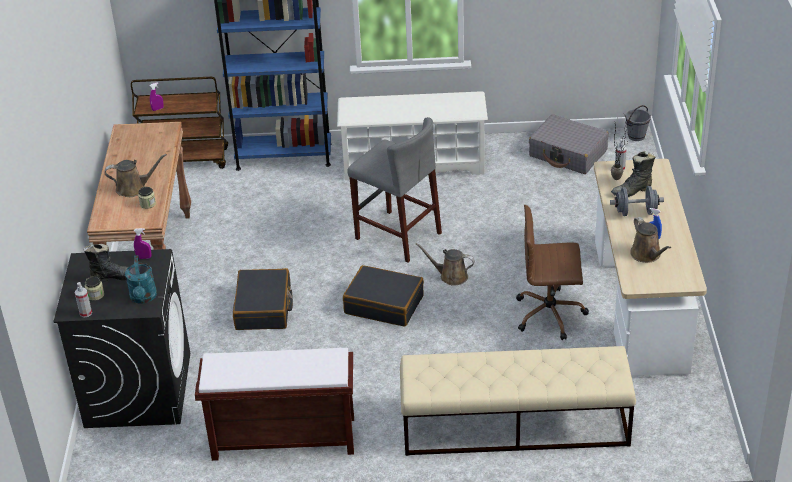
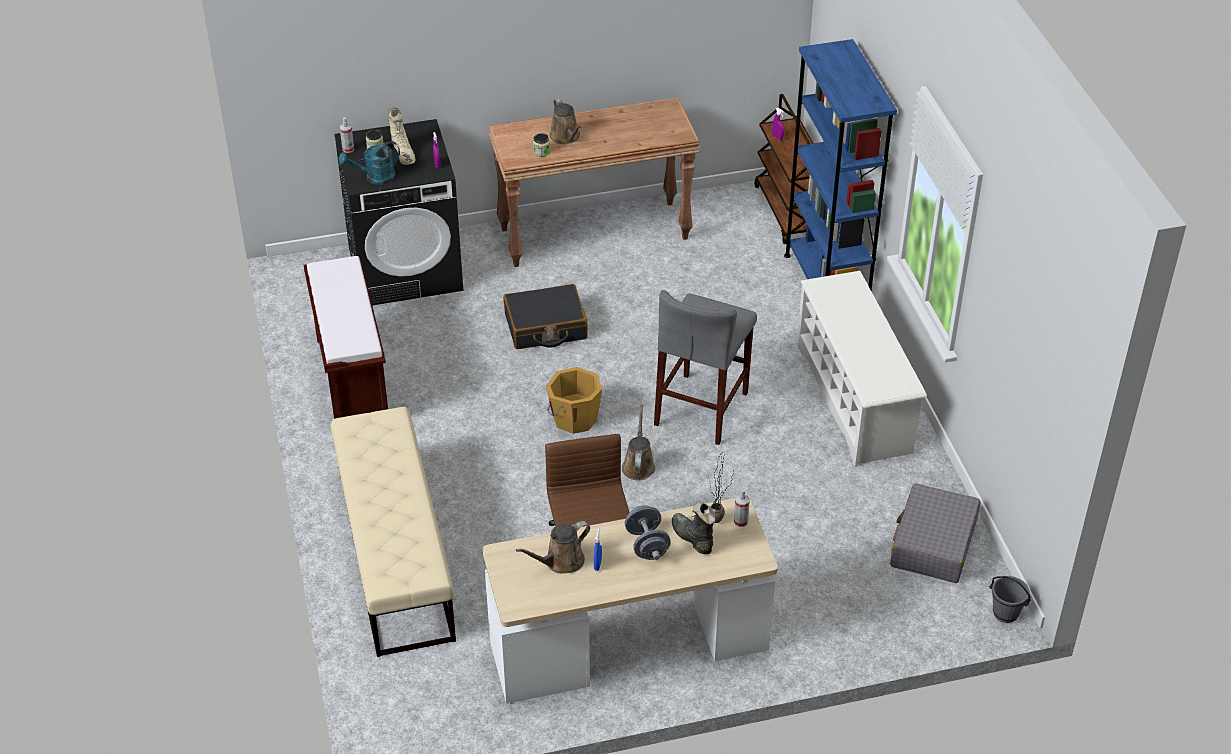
camera: 75 degrees right, 5 degrees up
black boot [83,244,128,282] -> beige boot [388,107,416,165]
black suitcase [343,265,424,327] -> orange bucket [546,367,602,434]

